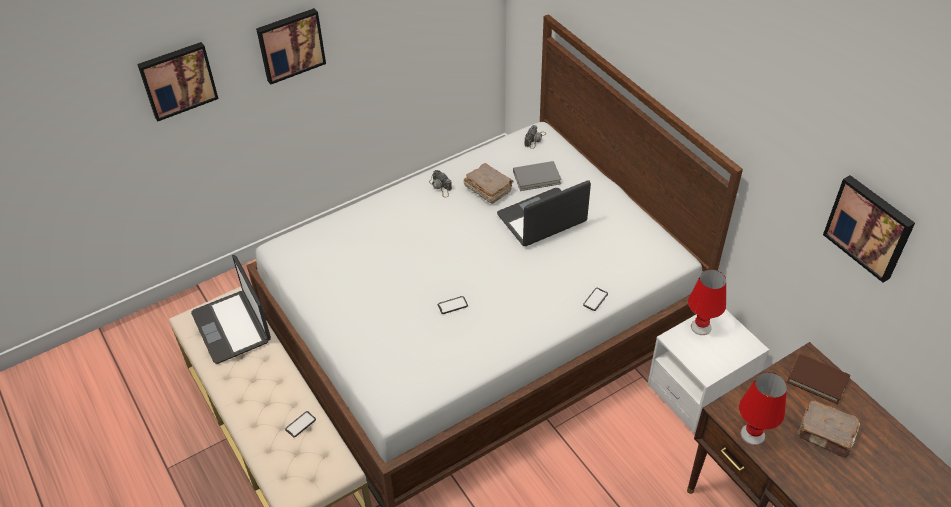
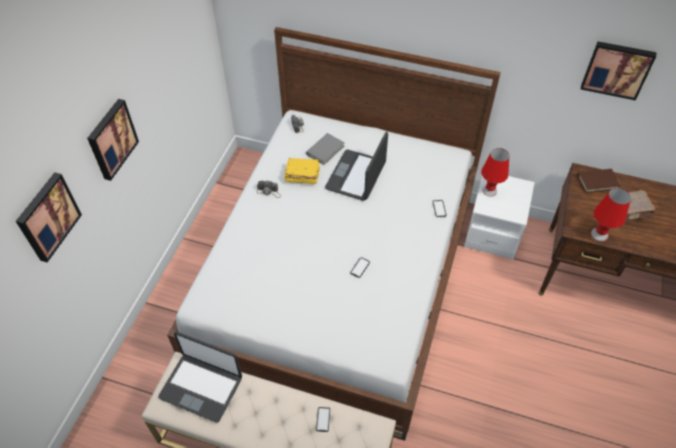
camera: 40 degrees left, 5 degrees up
brown book [464,163,513,204] -> yellow book [284,158,320,184]

